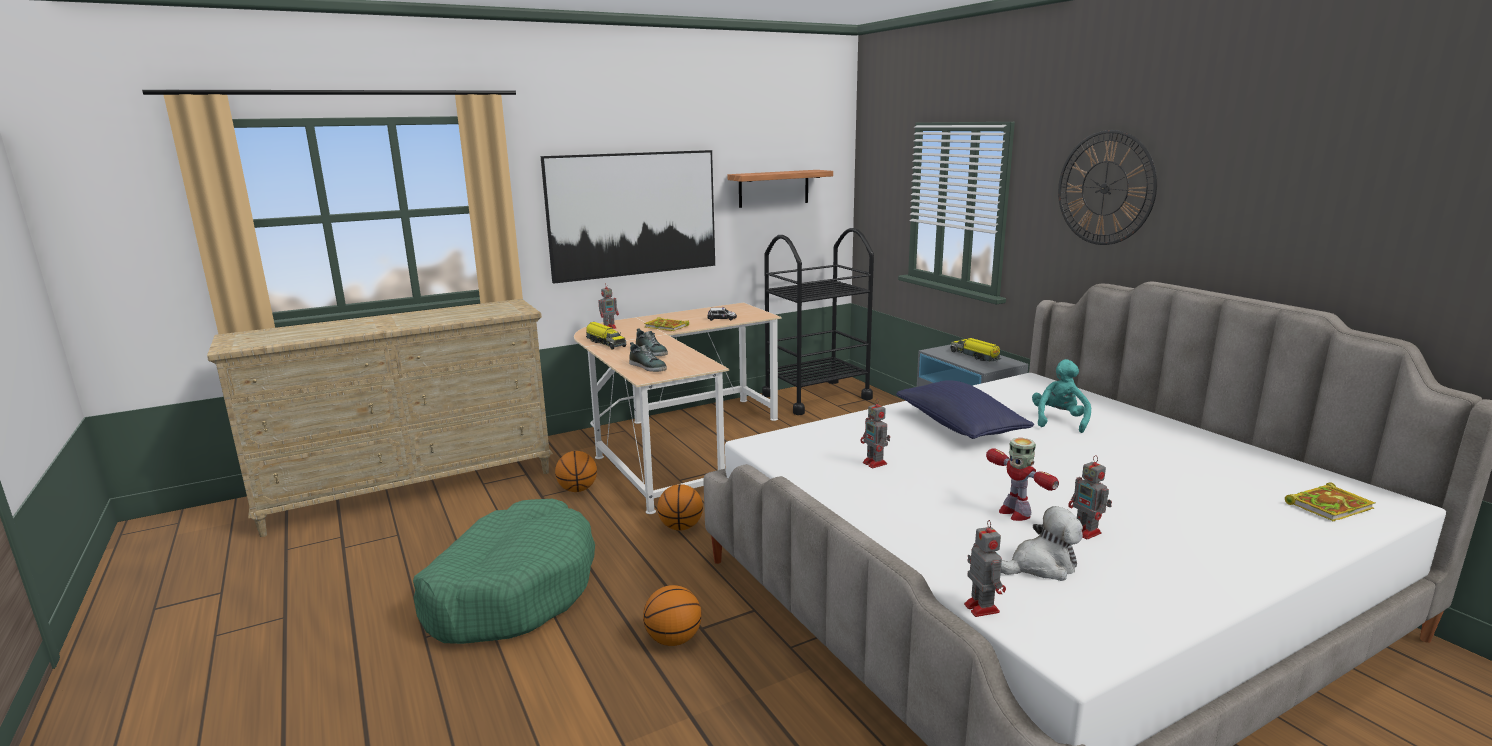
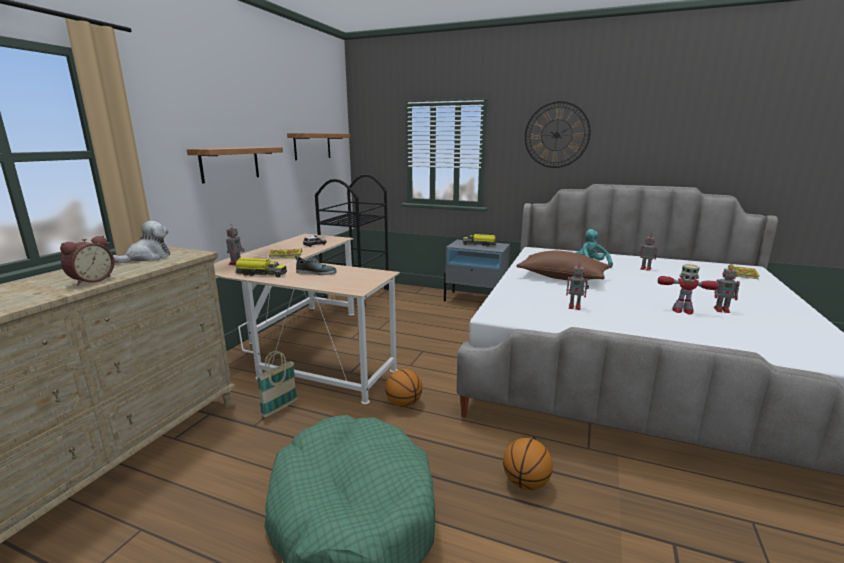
camera: 40 degrees left, 0 degrees up
picture [541,150,715,284] -> shelf [187,147,283,184]
basketball [555,451,597,492] -> basket [257,351,297,417]
shoe [629,342,667,372] -> none
blue pillow [896,380,1034,439] -> brown pillow [516,251,610,280]
toy robot [964,520,1006,617] -> toy robot moved to [638,234,658,271]
plush toy [1001,506,1083,581] -> plush toy moved to [113,221,170,263]
none -> alarm clock [60,236,114,286]

